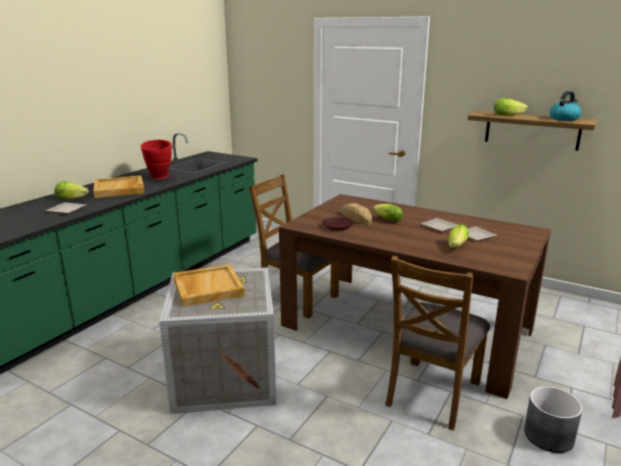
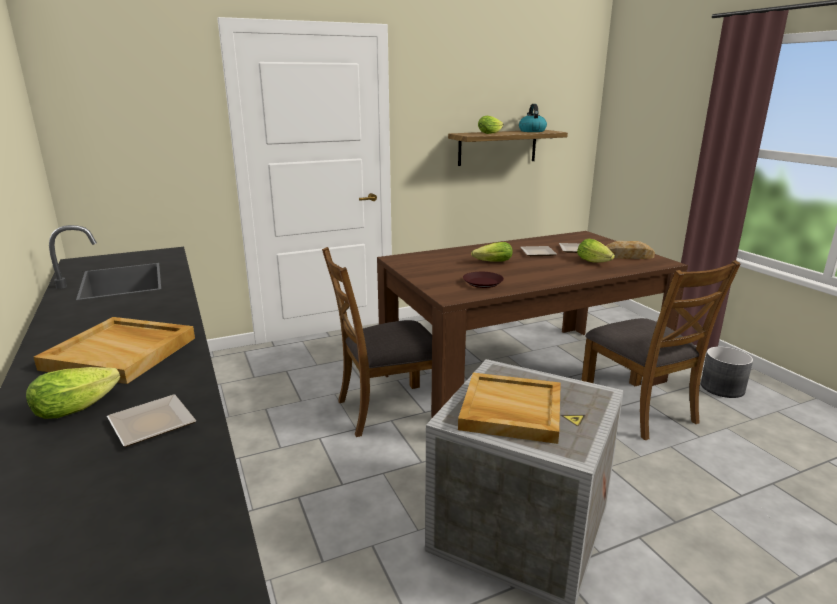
camera: 55 degrees left, 0 degrees up
red vase [141,140,172,179] -> none
bread [342,203,372,225] -> bread moved to [606,241,655,259]

